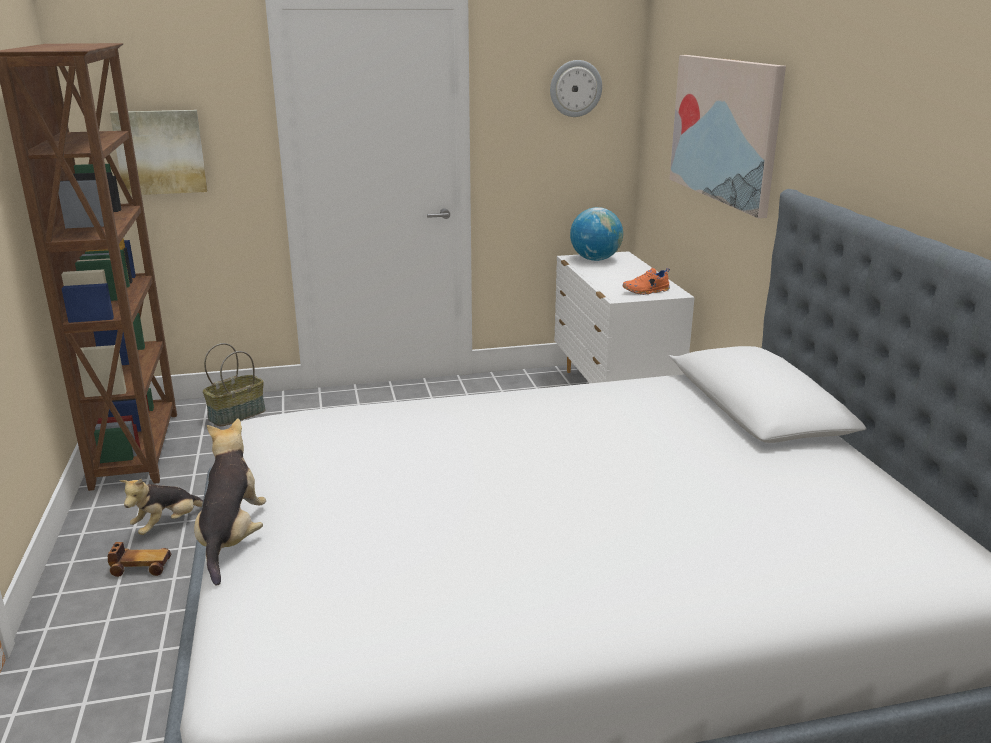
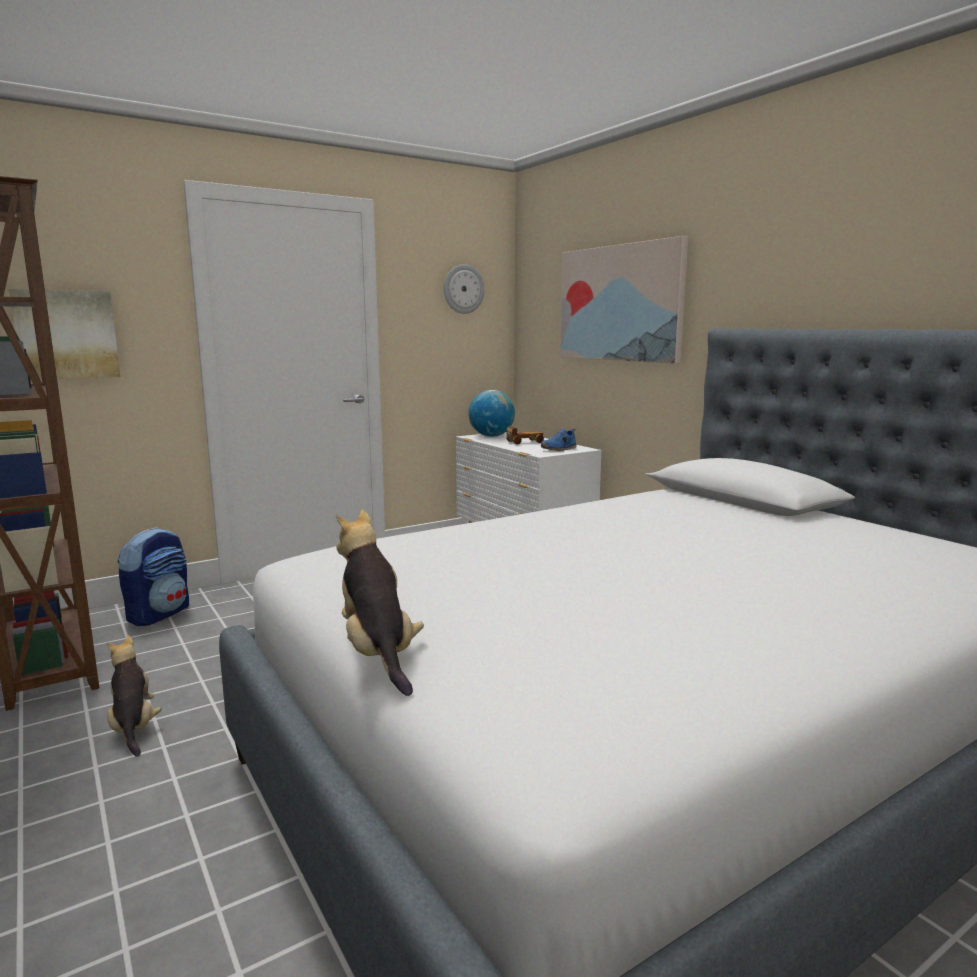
camera: 20 degrees left, 10 degrees down
toy car [108,542,171,577] -> toy car moved to [506,426,544,444]
plush toy [120,479,203,535] -> plush toy turned 135 degrees clockwise [107,635,162,757]
basket [203,343,266,426] -> backpack [118,527,189,626]
orange shoe [623,268,670,295] -> blue shoe [541,428,577,451]

